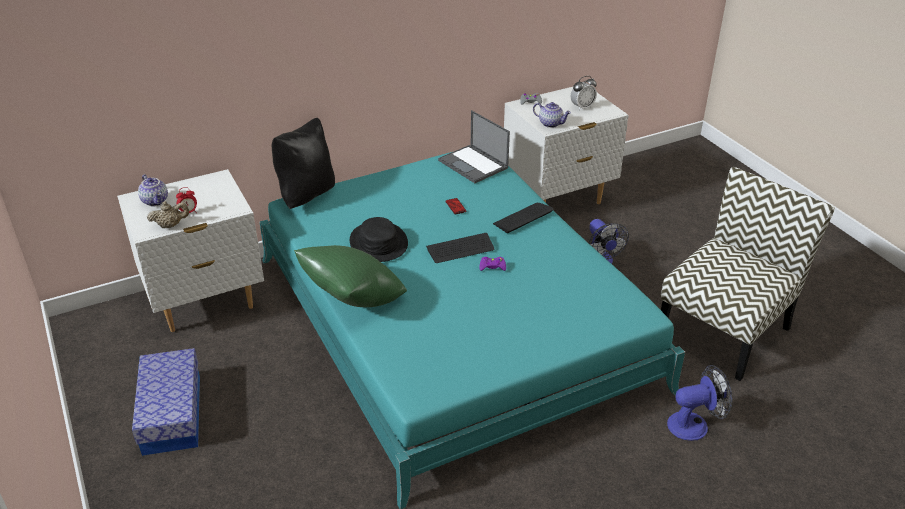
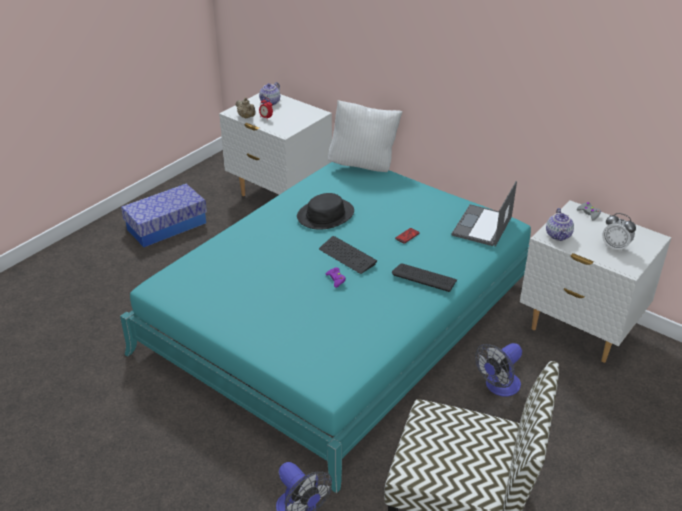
camera: 65 degrees right, 0 degrees up
black pillow [272,118,335,209] -> white pillow [328,100,403,172]
green pillow [294,245,407,307] -> none

